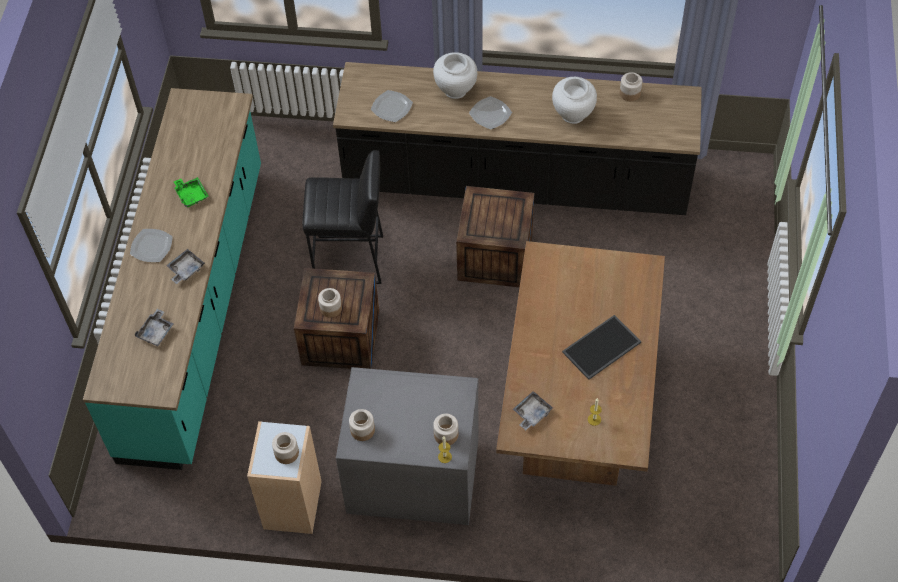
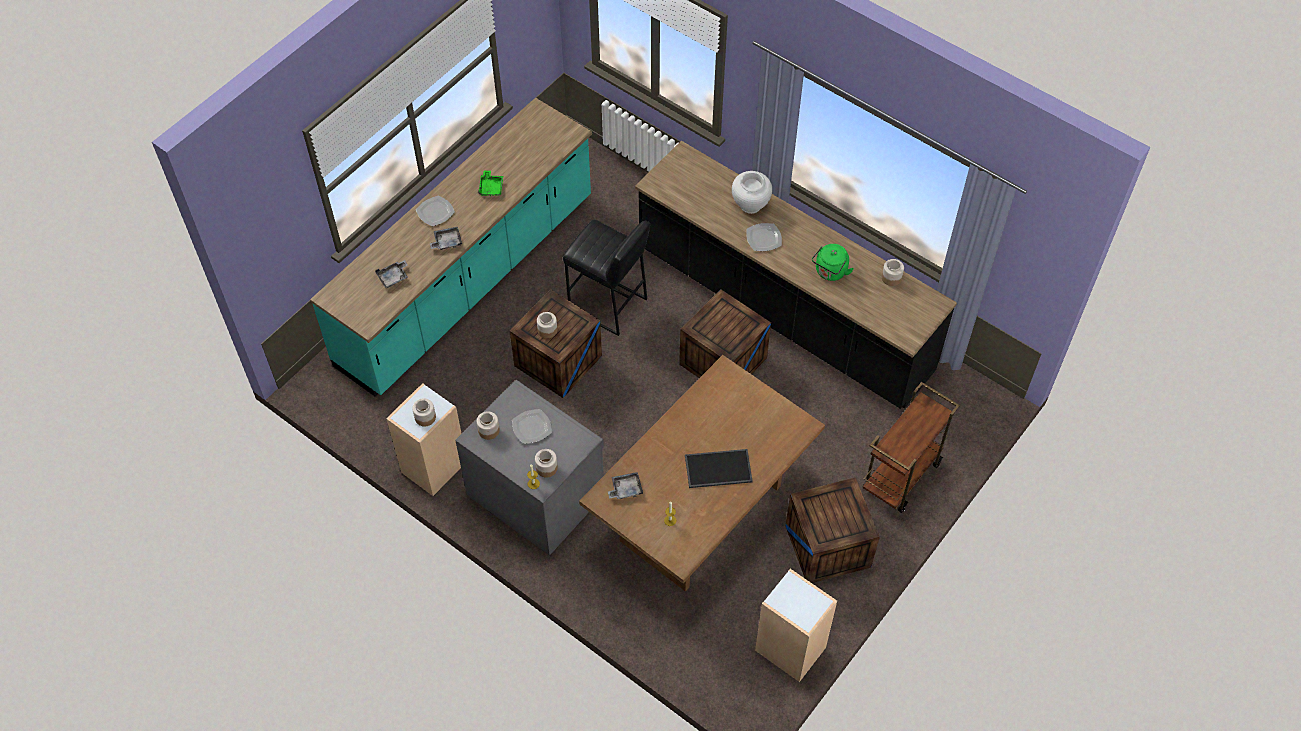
camera: 30 degrees right, 0 degrees up
plate [371,90,413,122] -> plate moved to [512,409,552,444]
white vase [552,77,597,124] -> green kettle [812,244,854,281]
none -> bookcase [755,569,837,682]
none -> crate [785,477,880,583]
none -> brown cart [862,382,960,513]

